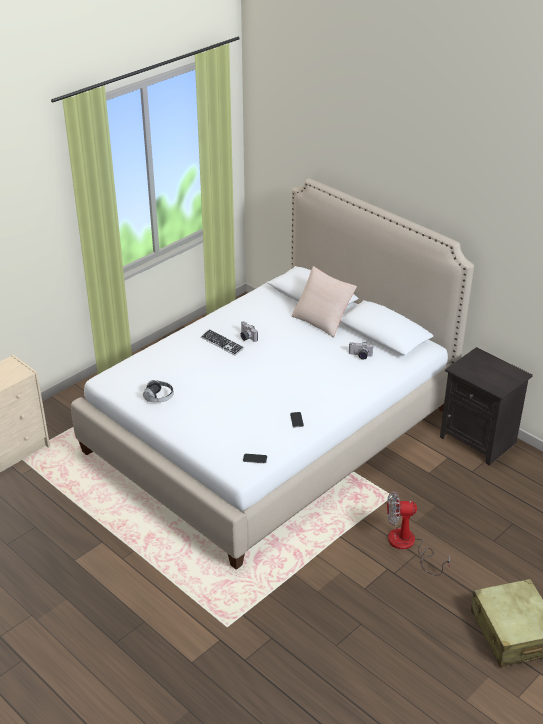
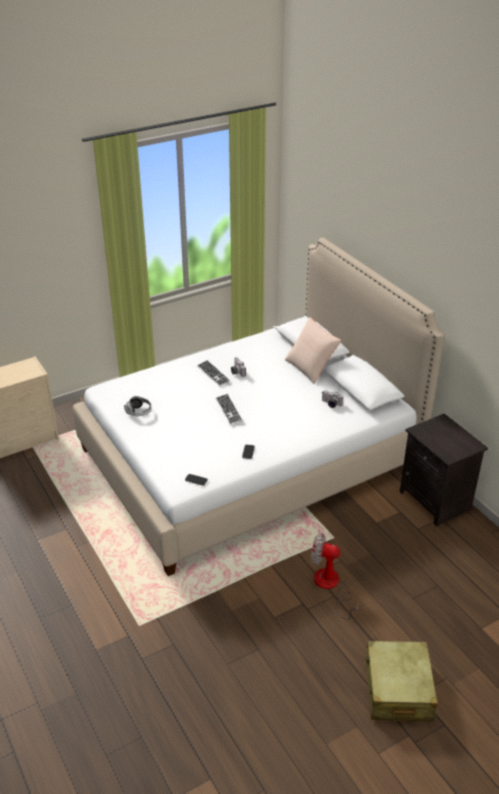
camera: 15 degrees right, 0 degrees up
none -> keyboard [216,394,243,424]

